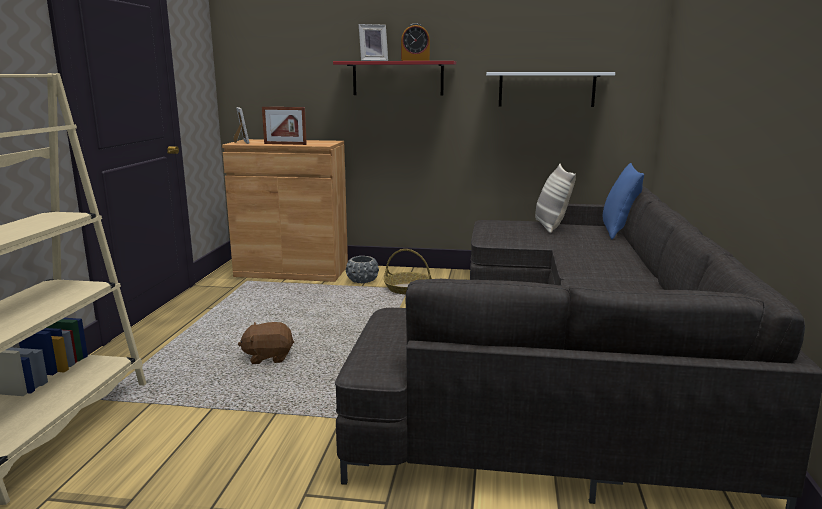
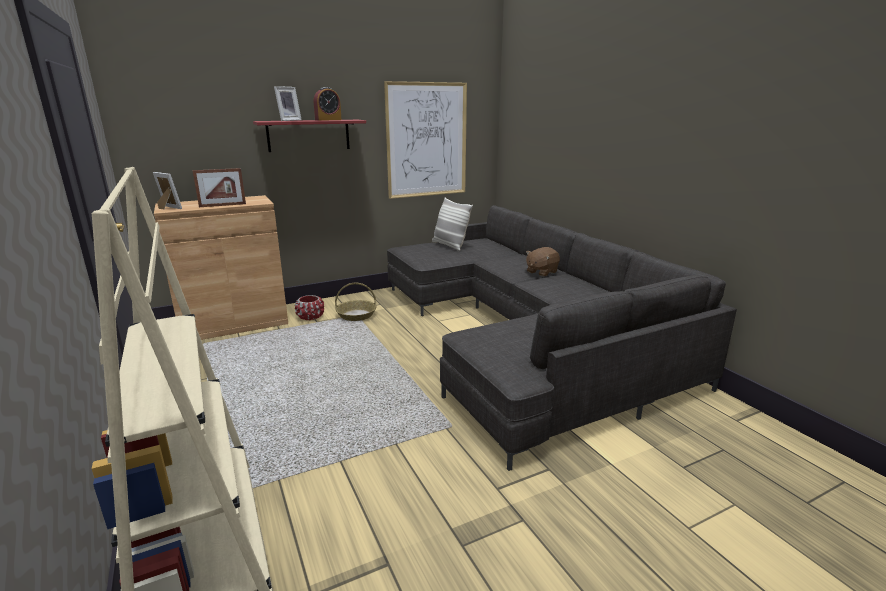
camera: 35 degrees left, 5 degrees up
brown plush toy [238,322,294,364] -> brown plush toy moved to [526,247,560,277]
grey planter [346,256,379,284] -> red planter [295,295,324,320]
white shelf [486,72,615,107] -> picture [384,81,467,199]
blue pillow [603,163,644,239] -> none

